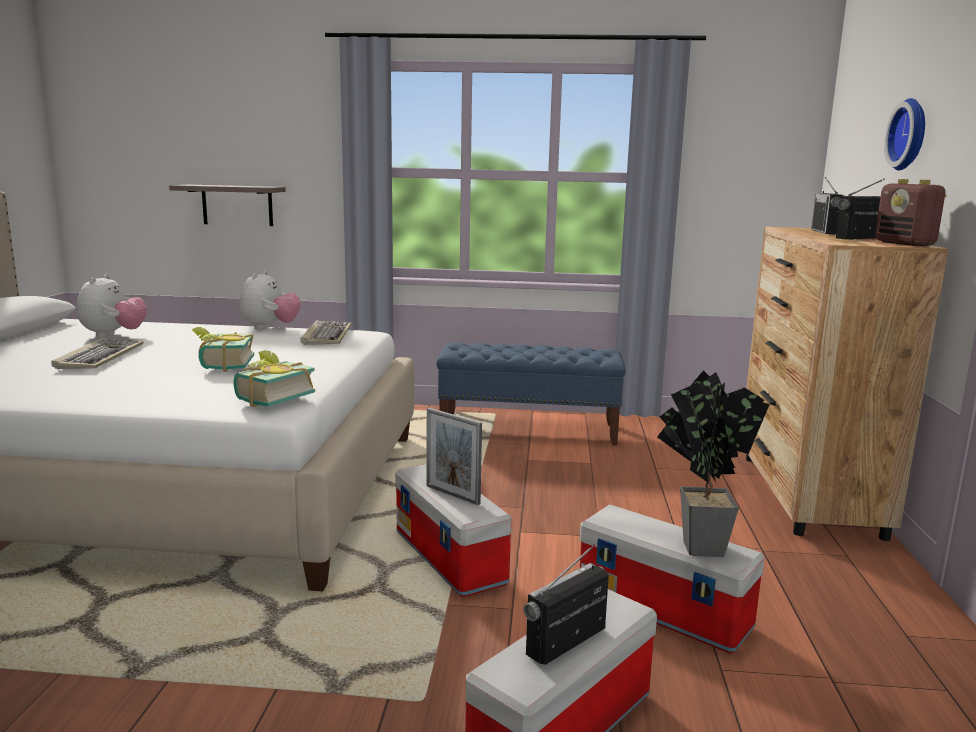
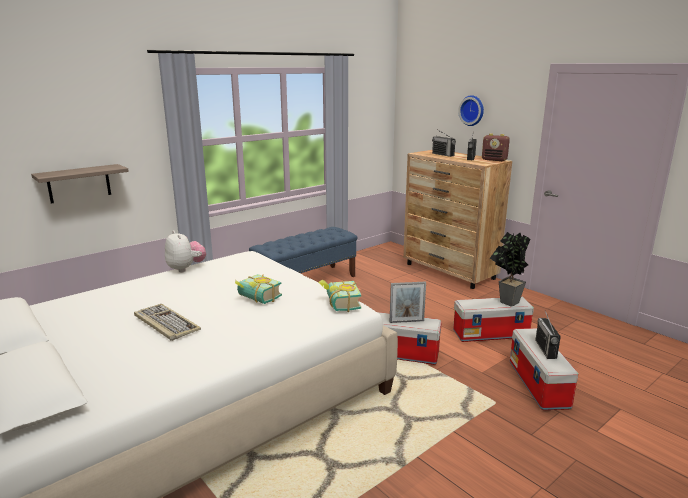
camera: 45 degrees left, 5 degrees up
plush toy [77,274,147,337] -> none
keyboard [301,320,352,345] -> none

